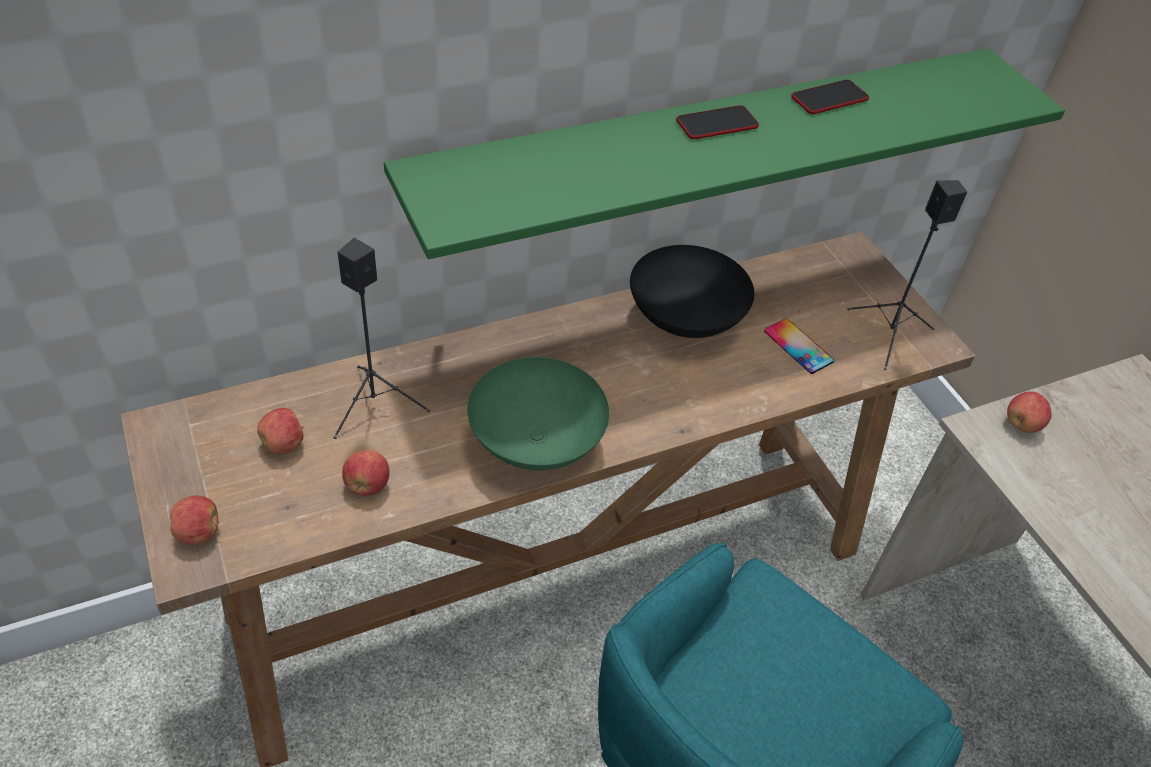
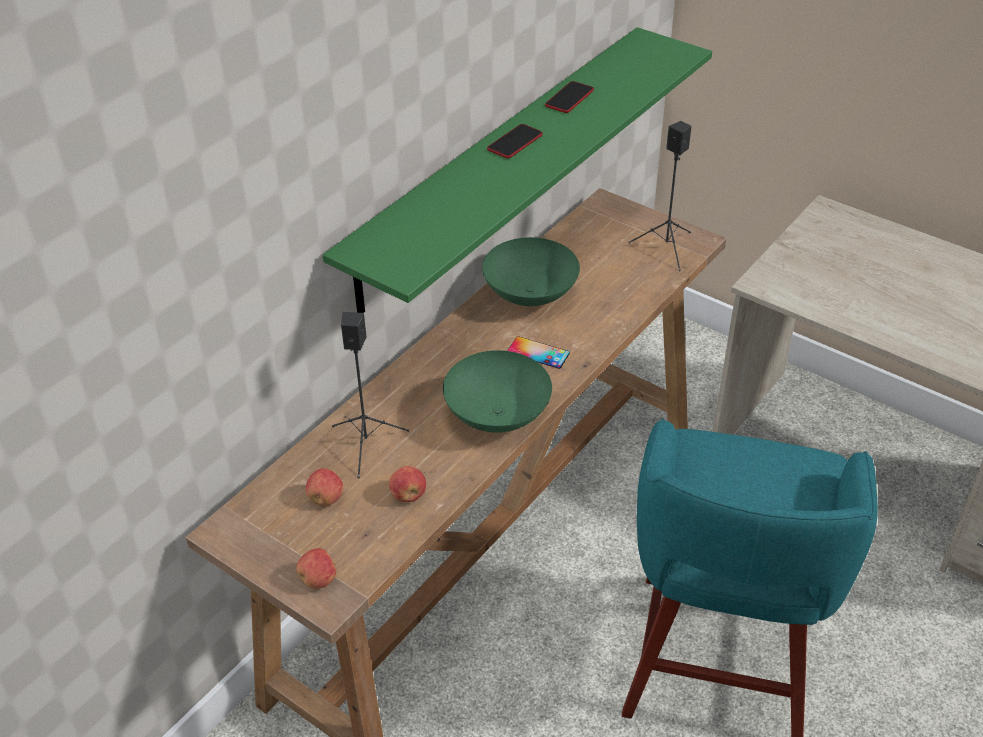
camera: 25 degrees left, 5 degrees down
black bowl [630,245,754,338] -> green bowl [482,237,580,306]
phone [764,318,834,374] -> phone moved to [507,336,570,369]
apple [1007,391,1052,433] -> none

